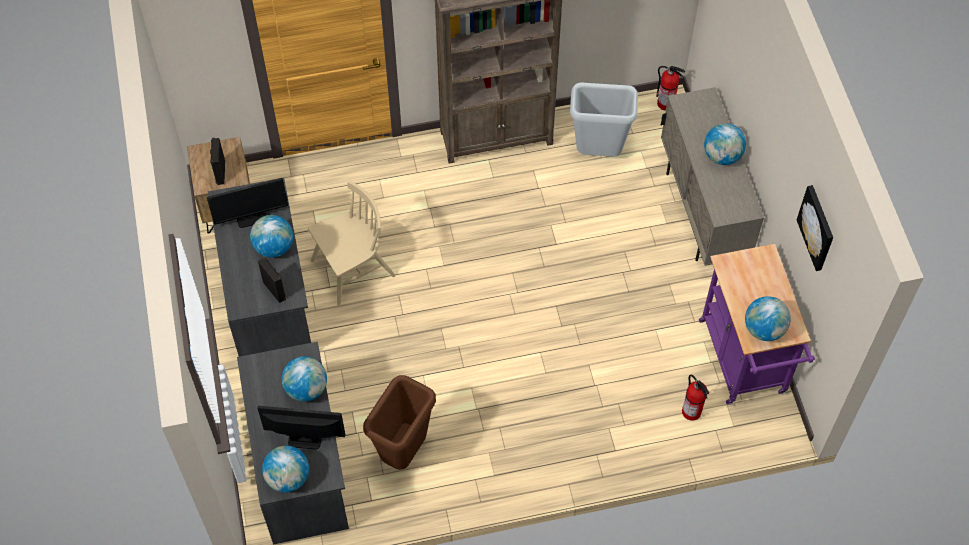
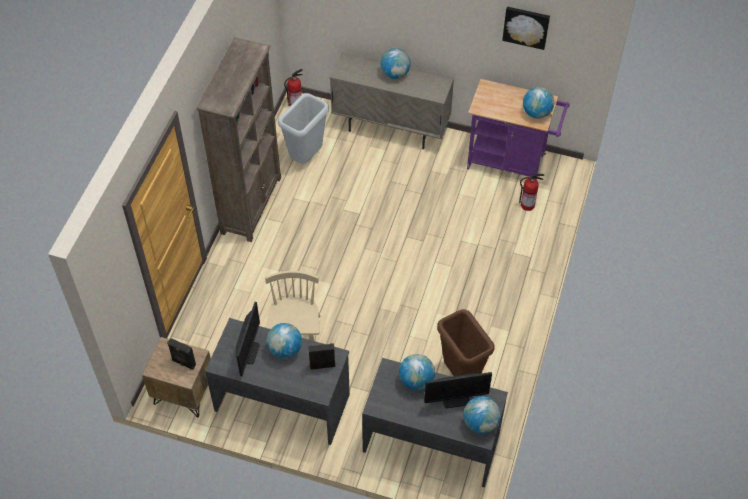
camera: 60 degrees left, 5 degrees down
monitor [257,406,345,450] -> monitor turned 135 degrees counterclockwise [424,372,492,408]

